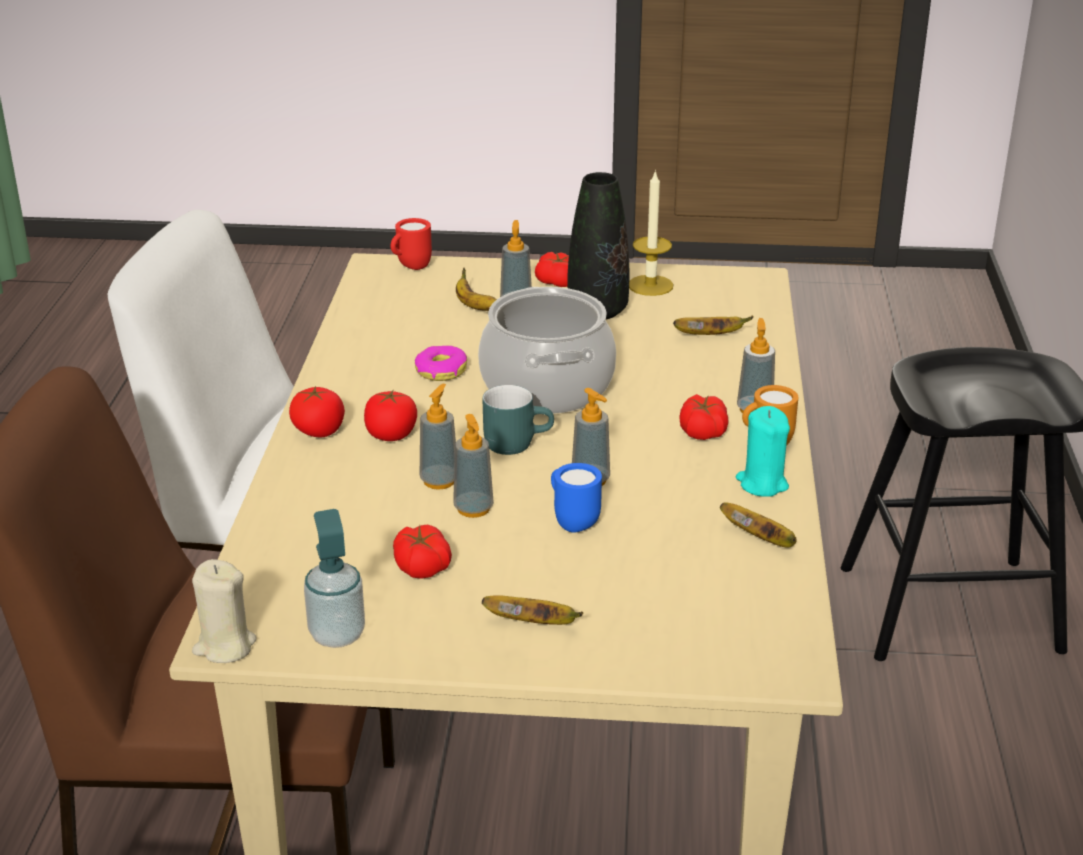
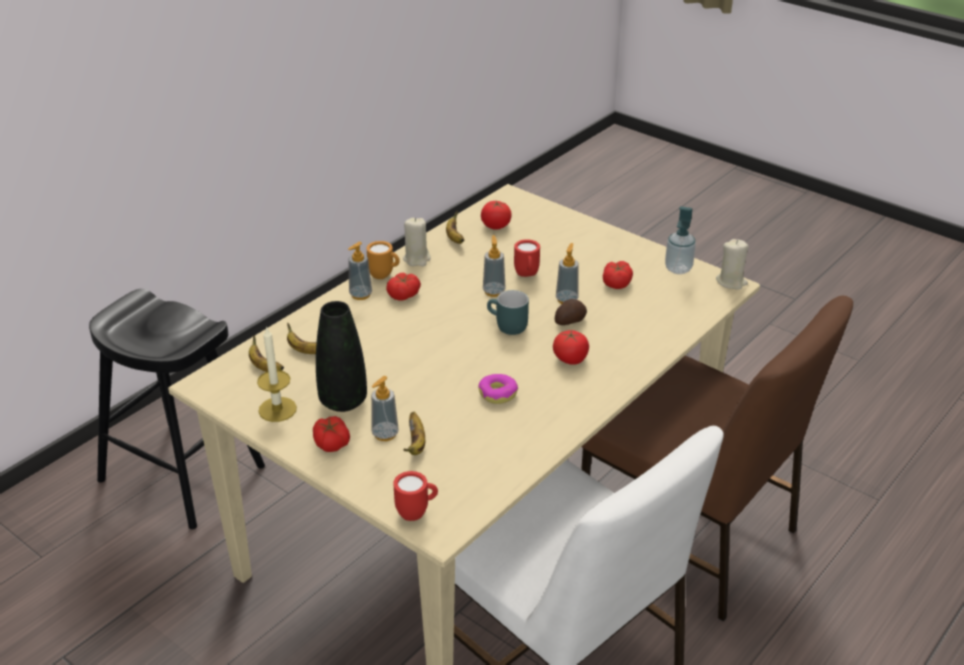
camera: 145 degrees left, 5 degrees up
tomato [289,386,345,437] -> tomato moved to [481,201,512,230]
soap dispenser [420,384,456,490] -> potato [555,299,587,325]
cooking pot [478,287,616,414] -> none
banana [482,595,583,625] -> banana moved to [249,335,284,372]
blue mug [551,463,602,533] -> red mug [514,239,540,277]
turquoise candle [736,406,790,497] -> beige candle [403,218,431,266]

